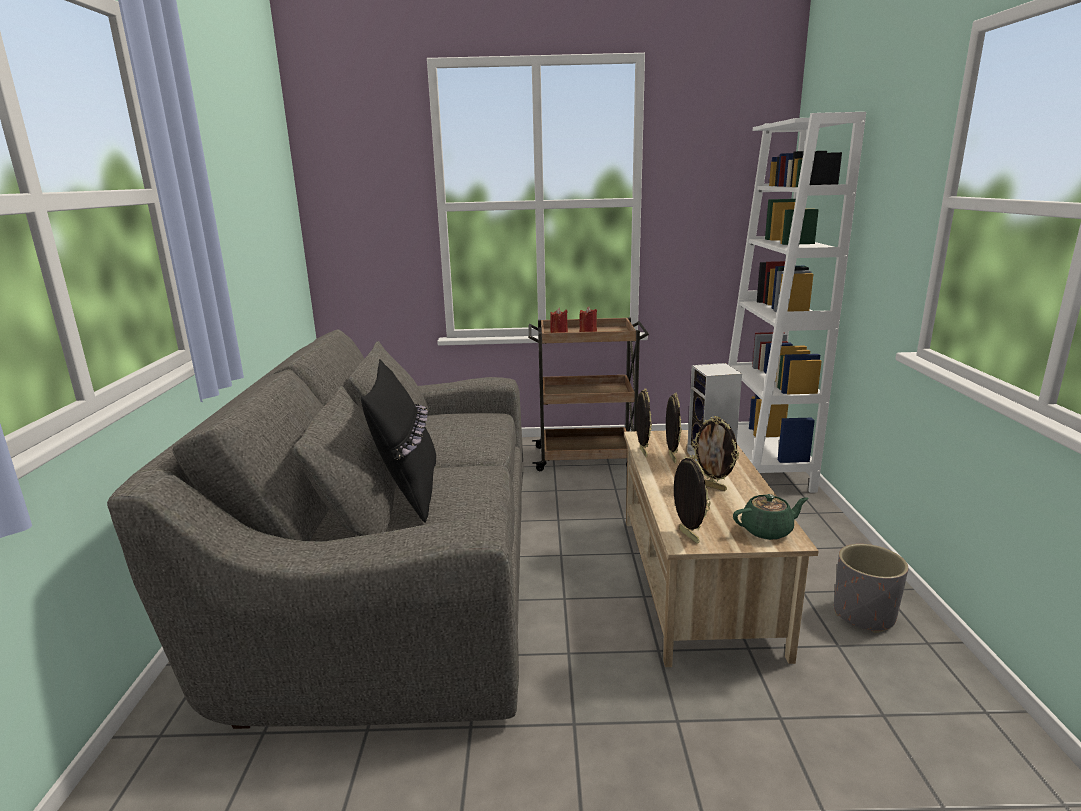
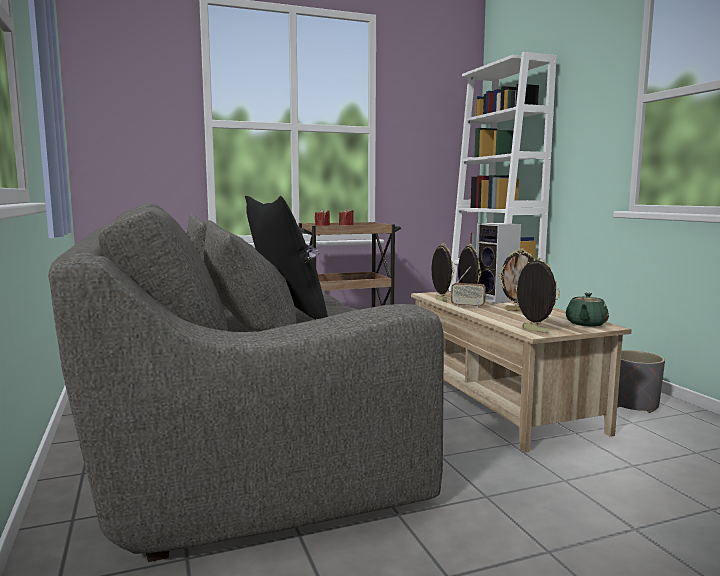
camera: 20 degrees left, 10 degrees down
green teapot [733,494,808,540] -> green teapot turned 150 degrees clockwise [566,292,609,327]
none -> radio [451,266,486,308]

